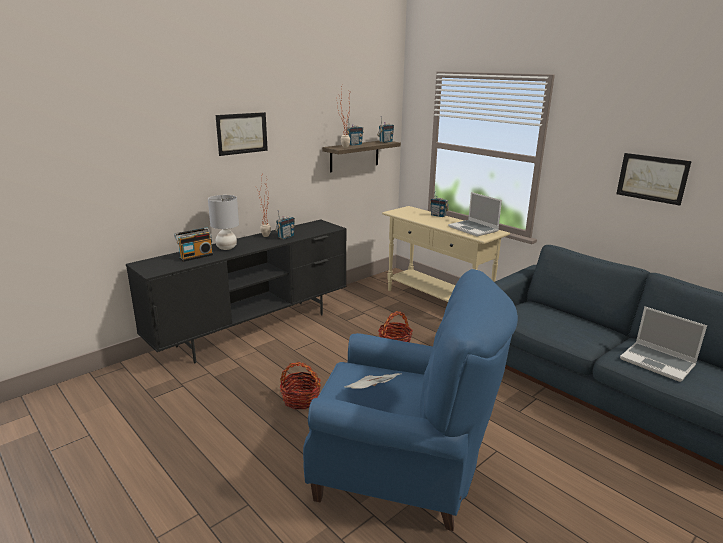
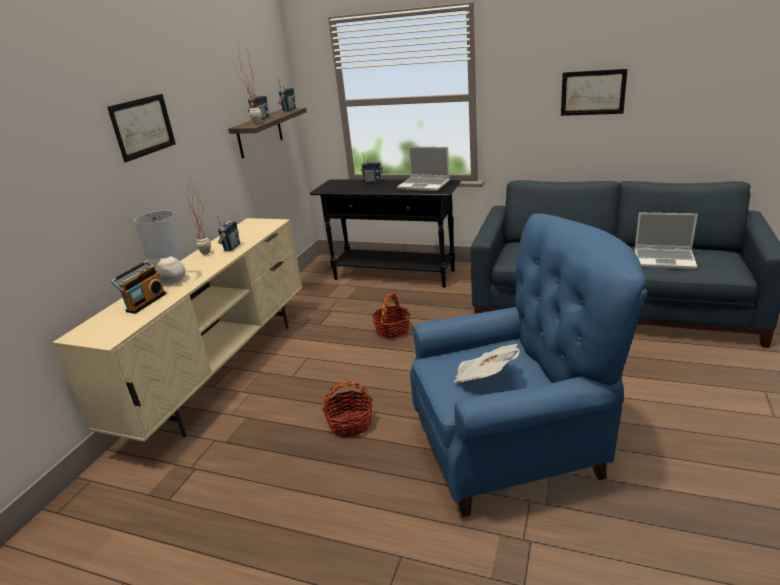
camera: 25 degrees left, 5 degrees up
black tv stand [126,220,347,363] -> beige tv stand [52,218,302,442]
beige console table [382,206,510,302] -> black console table [310,179,461,287]

